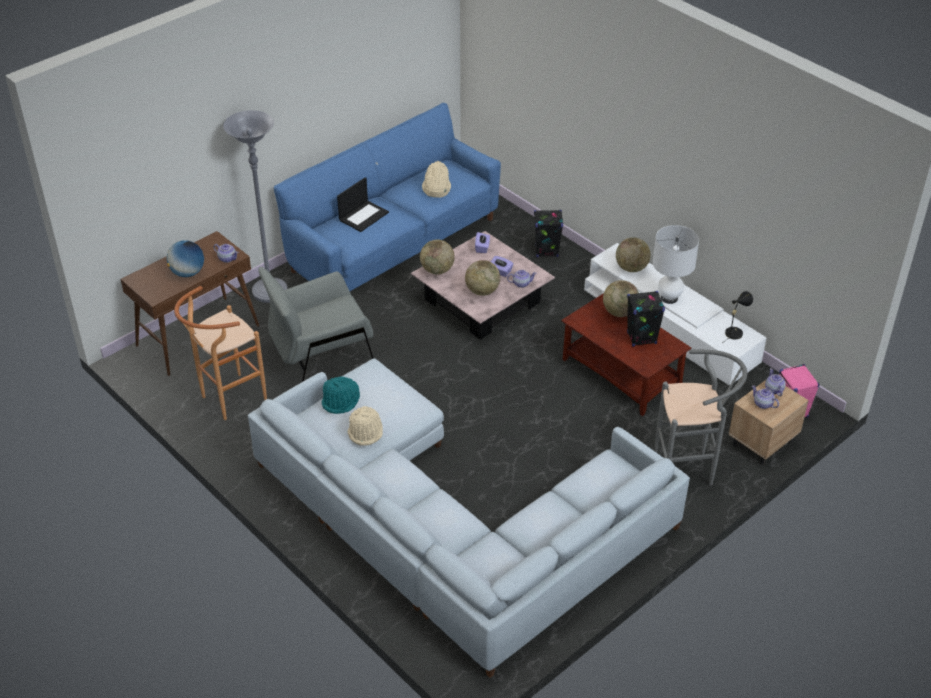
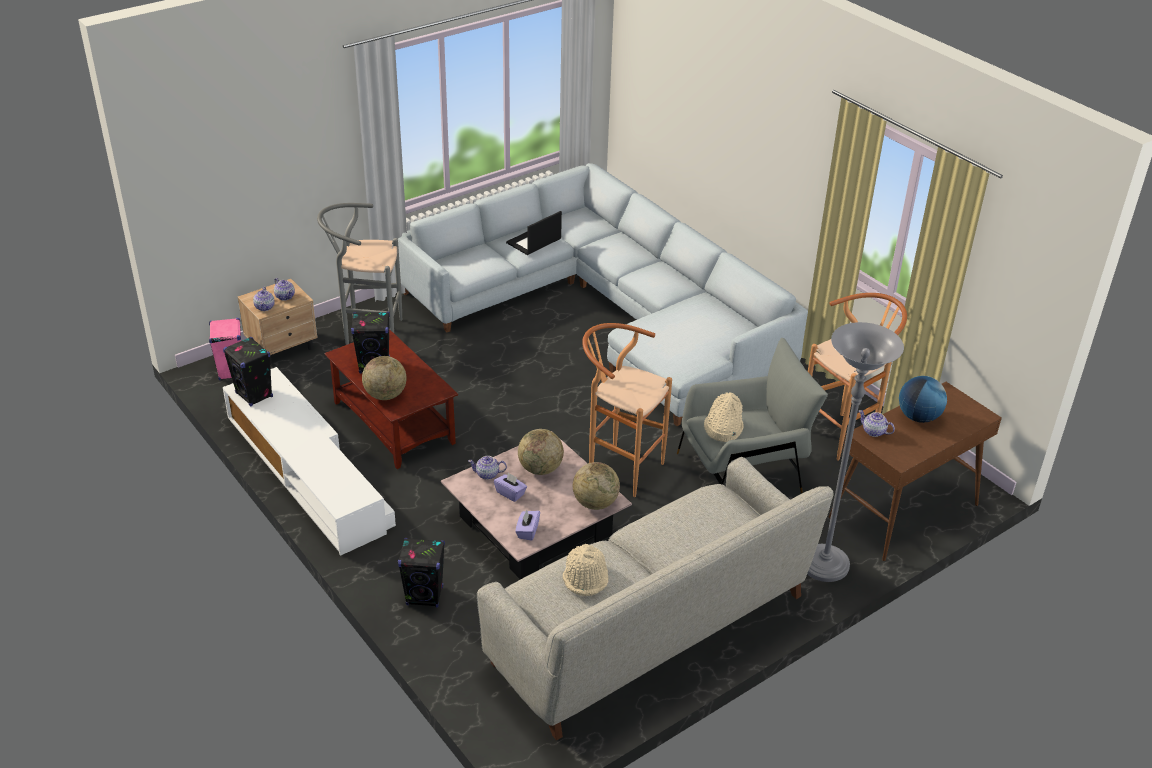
camera: 175 degrees left, 5 degrees down
blue sofa [274,103,501,291] -> grey sofa [477,457,834,740]
turquoise hat [322,376,360,414] -> none
laptop [337,177,389,232] -> laptop moved to [506,211,562,255]
beige hat [348,406,383,446] -> beige hat moved to [704,392,743,442]
globe [616,237,651,272] -> none
white table lamp [653,225,699,304] -> none
black table lamp [724,291,753,342] -> black speaker [223,337,273,407]
none -> brown stool [582,323,672,497]

